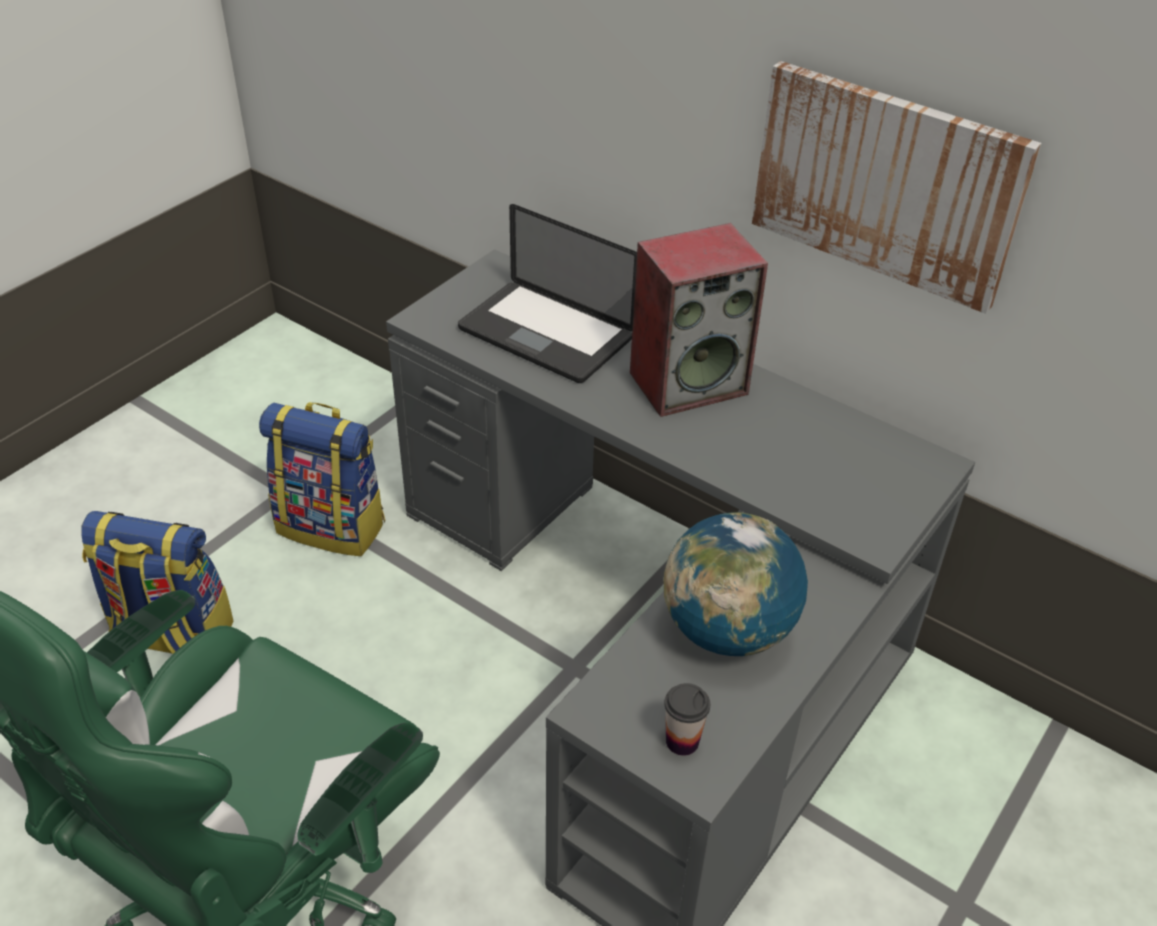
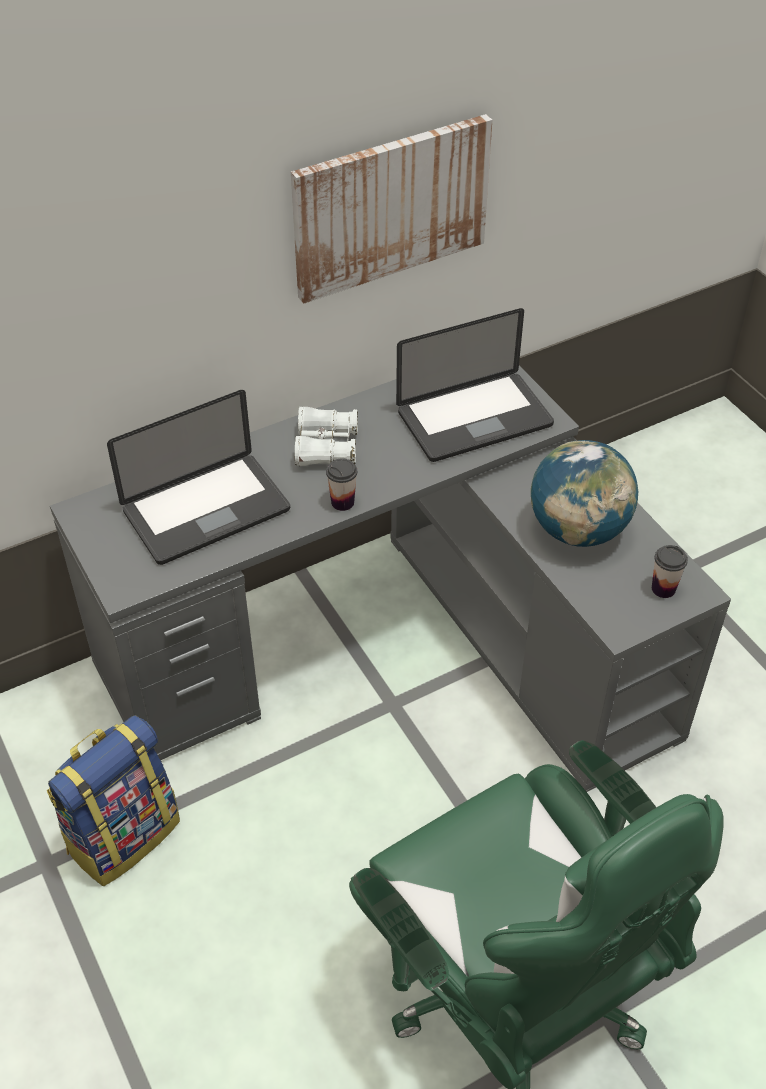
camera: 65 degrees left, 5 degrees up
backpack [81,511,233,654] -> none
speaker [630,223,768,417] -> white binoculars [295,406,358,466]
none -> cup [326,458,357,511]
none -> laptop [396,308,554,462]

